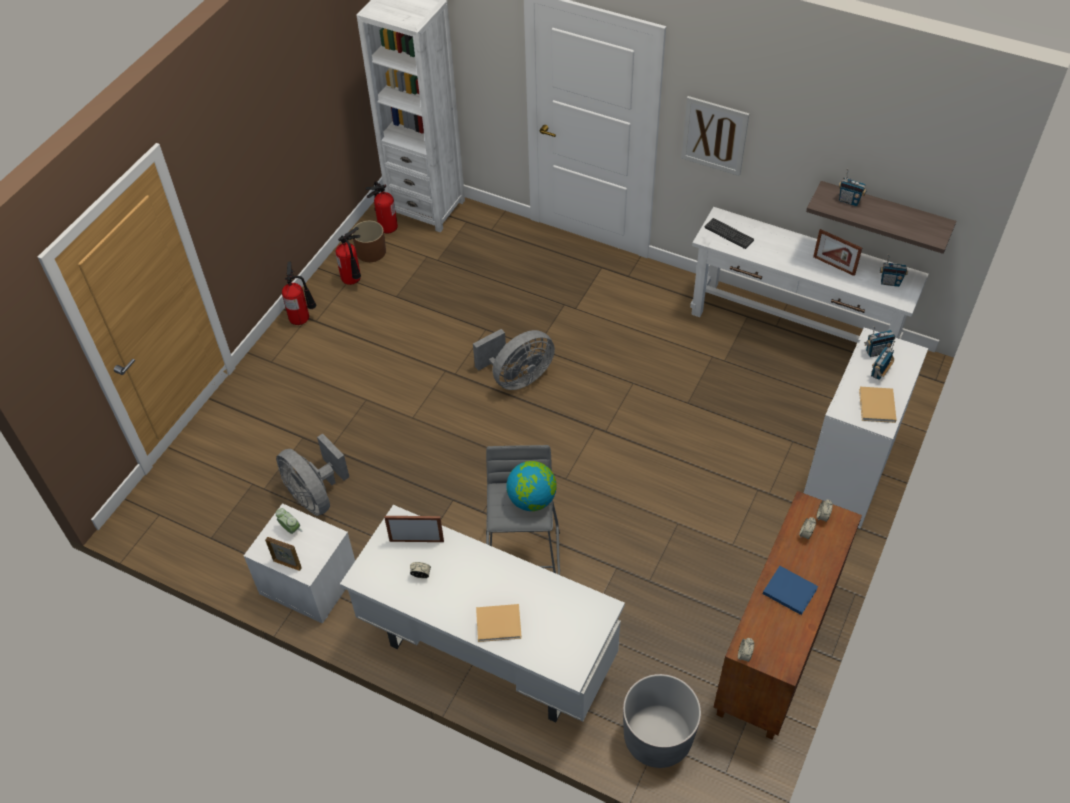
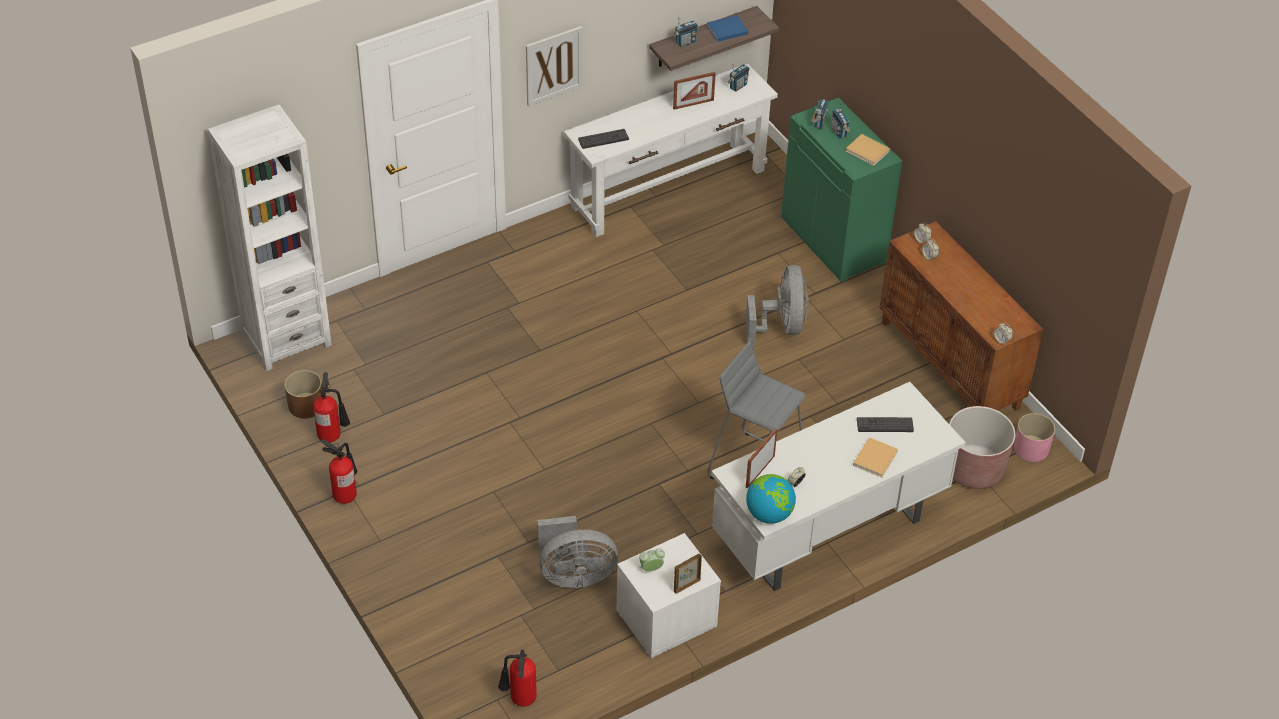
camera: 60 degrees left, 5 degrees down
fire extinguisher [365,181,398,234] -> fire extinguisher moved to [498,650,537,707]
grey fan [473,329,555,390] -> grey fan moved to [745,265,808,346]
globe [506,461,557,511] -> globe moved to [746,474,796,524]
grey planter [623,674,701,768] -> brown planter [949,406,1016,489]
blue book [763,566,818,615] -> blue book moved to [707,15,748,42]
white cabinet [804,328,928,529] -> green cabinet [781,98,902,282]
none -> keyboard [857,417,914,432]
none -> pink planter [1014,413,1055,462]

